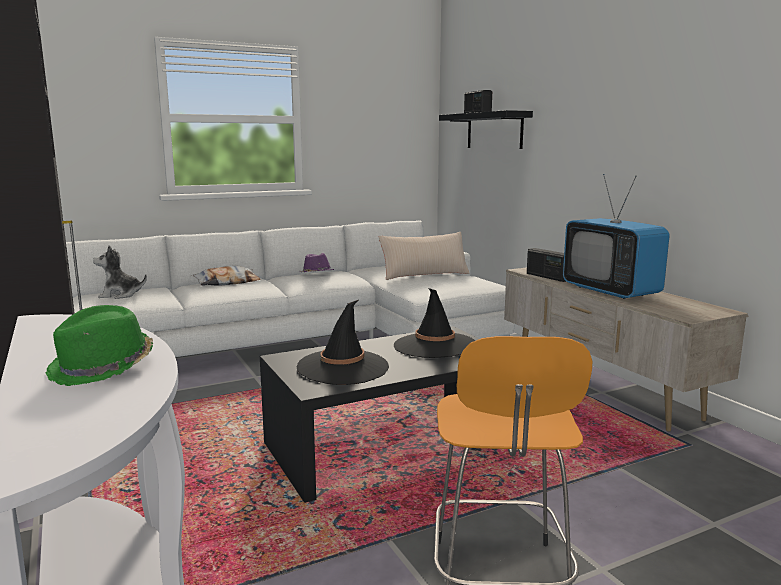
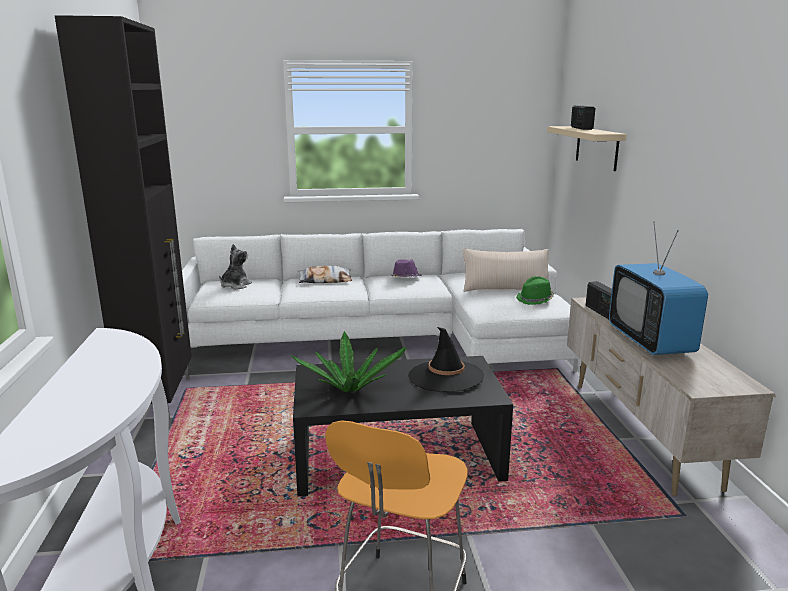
camera: 20 degrees right, 5 degrees up
green hat [46,305,153,386] -> green hat moved to [516,276,554,305]
plush toy [93,246,147,299] -> plush toy turned 105 degrees clockwise [219,244,252,290]
black hat [296,300,389,385] -> potted plant [291,331,406,392]
black shelf [439,110,533,149] -> beige shelf [547,126,627,171]

